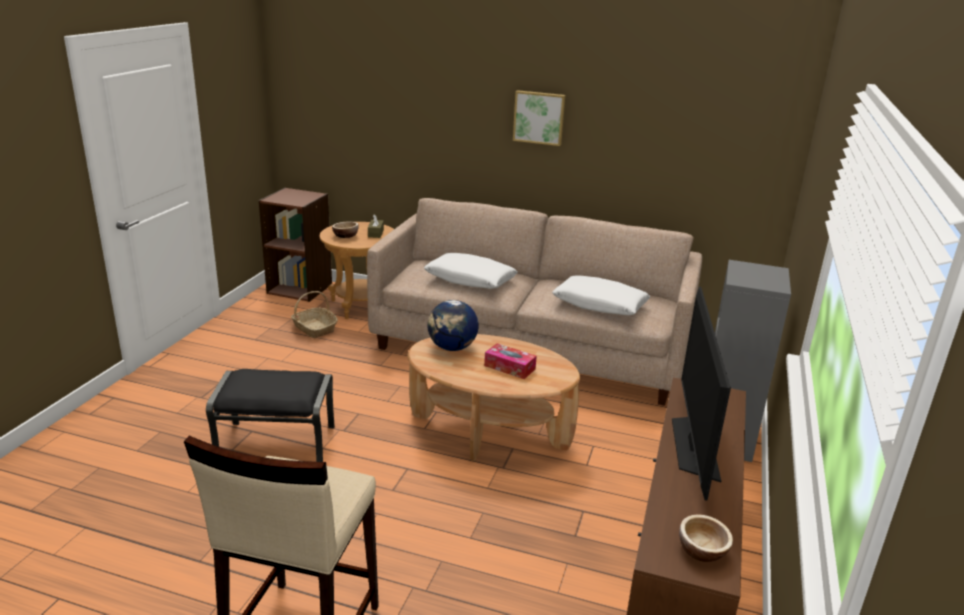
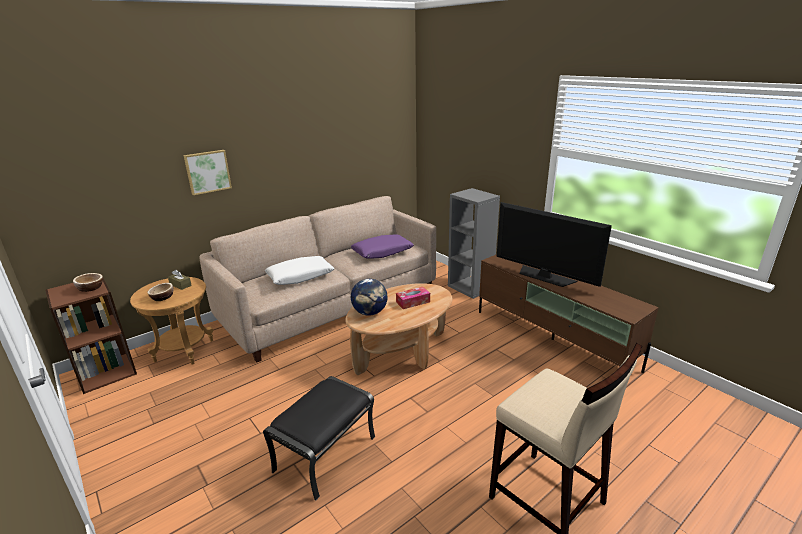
camera: 55 degrees left, 0 degrees up
basket [291,291,338,338] -> none
picture [513,90,565,146] -> picture moved to [183,150,232,195]
white pillow [552,275,650,316] -> purple pillow [351,234,414,259]
bowl [679,515,733,562] -> bowl moved to [73,273,103,292]

